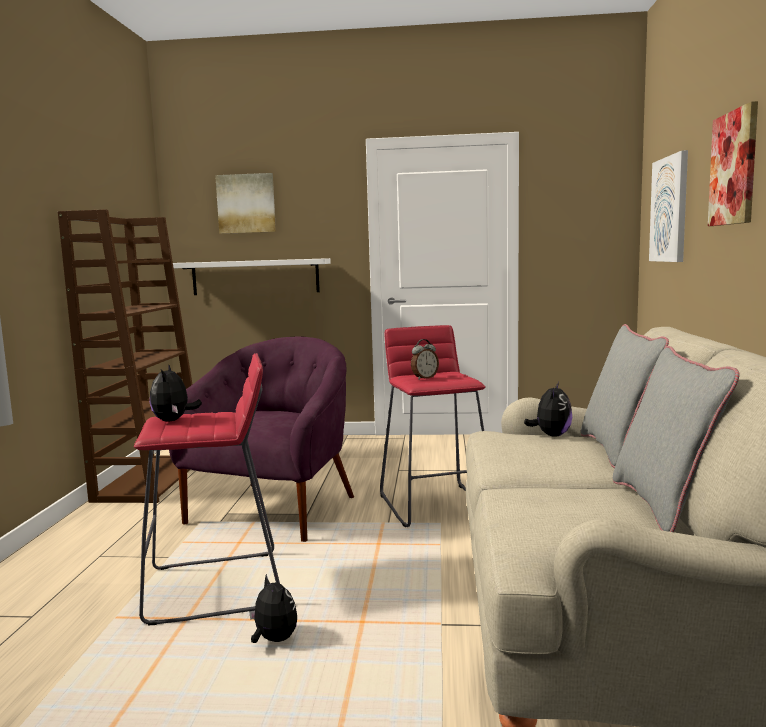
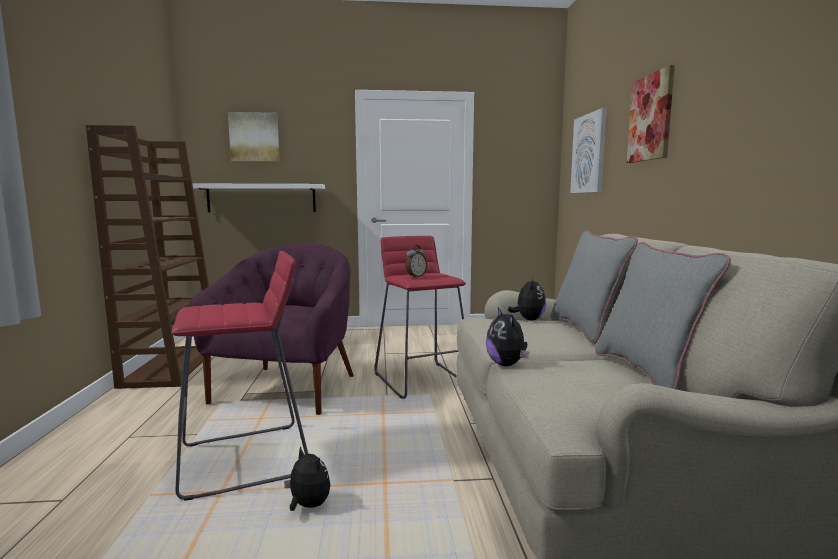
camera: 10 degrees left, 0 degrees up
plush toy [150,364,202,422] -> plush toy moved to [486,308,529,366]

